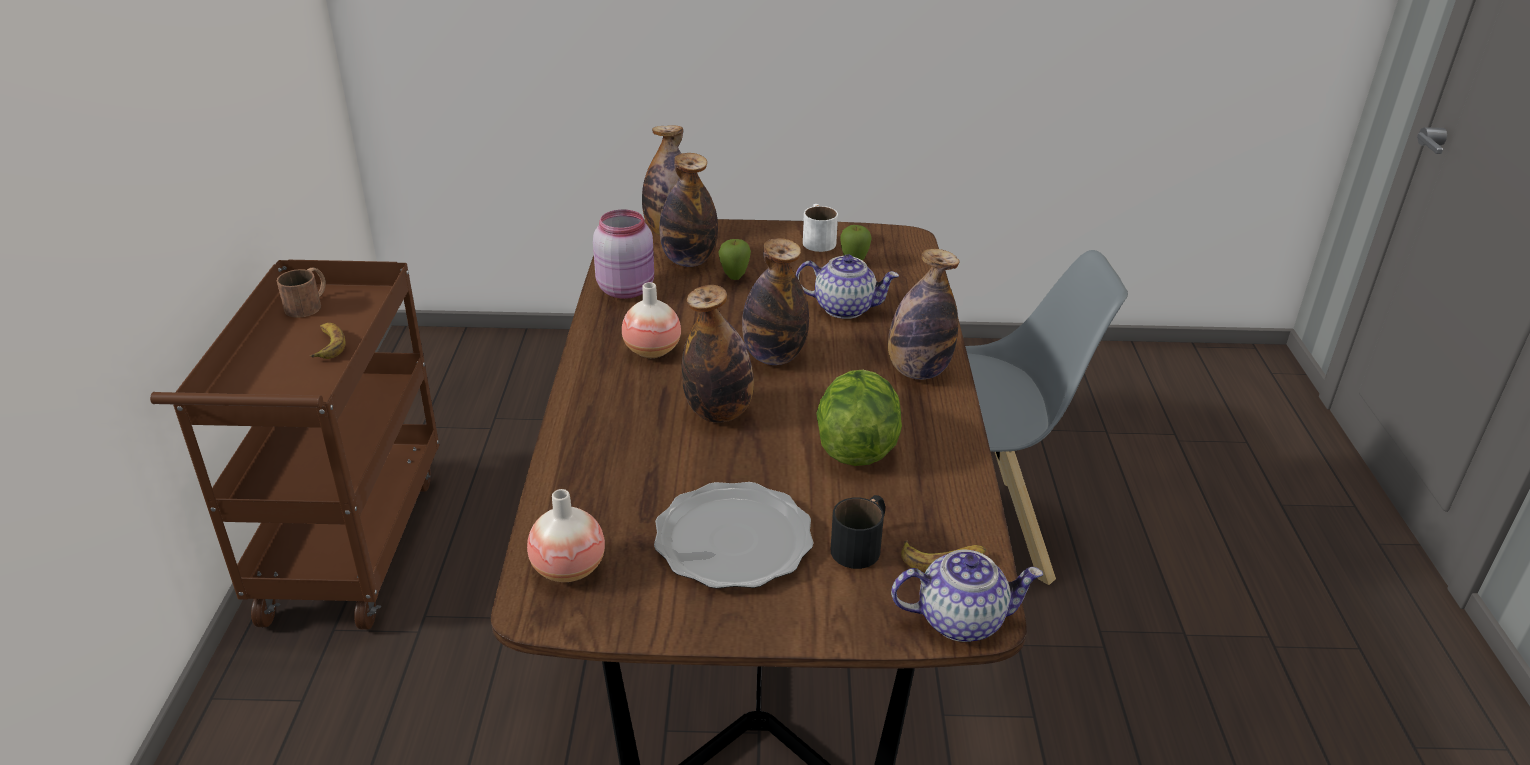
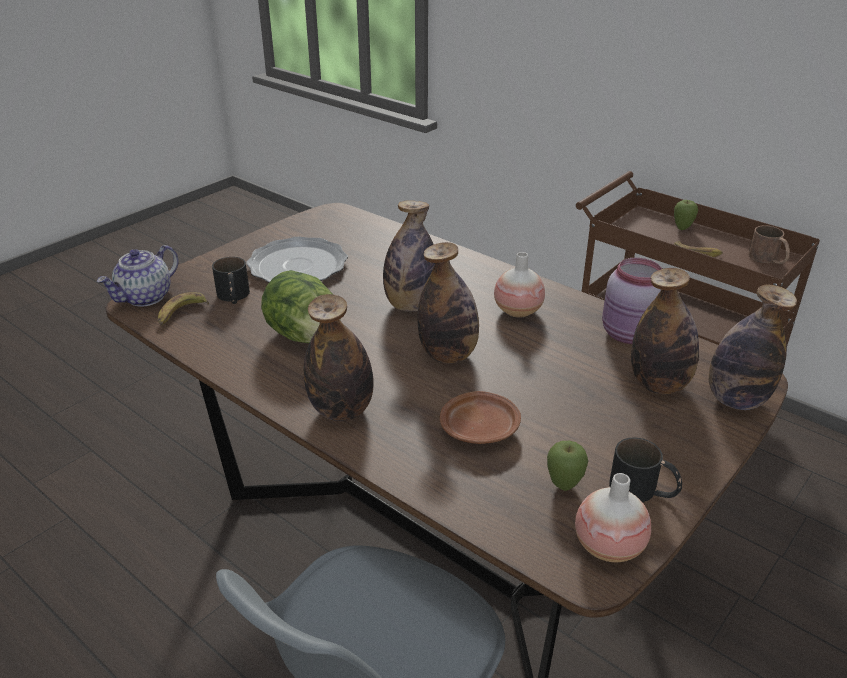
camera: 130 degrees right, 0 degrees up
vase [527,489,605,582] -> vase moved to [575,473,651,562]
apple [718,239,751,280] -> apple moved to [674,200,698,230]
teapot [796,254,899,319] -> brown plate [440,391,521,444]
white mug [803,204,838,252] -> black mug [609,437,682,502]

